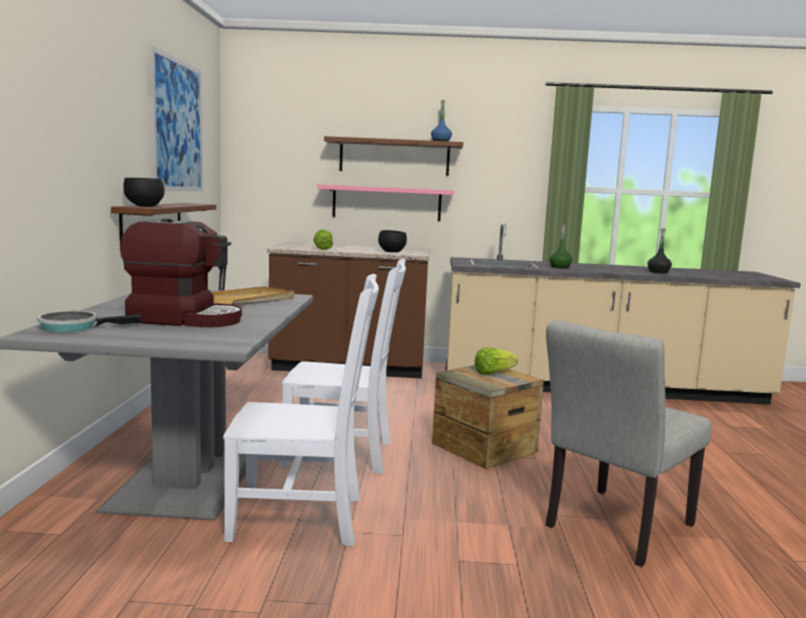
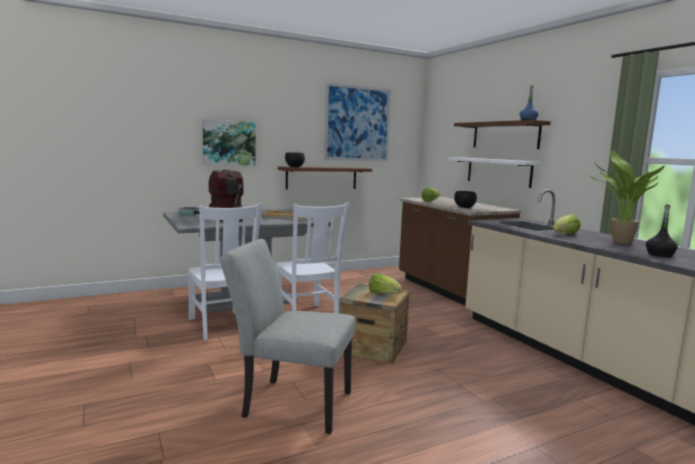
camera: 60 degrees right, 0 degrees up
pink shelf [317,184,454,222] -> white shelf [449,157,542,188]
green bottle [549,224,572,268] -> lettuce [553,214,581,234]
none -> picture [203,119,256,166]
none -> potted plant [590,150,665,244]

